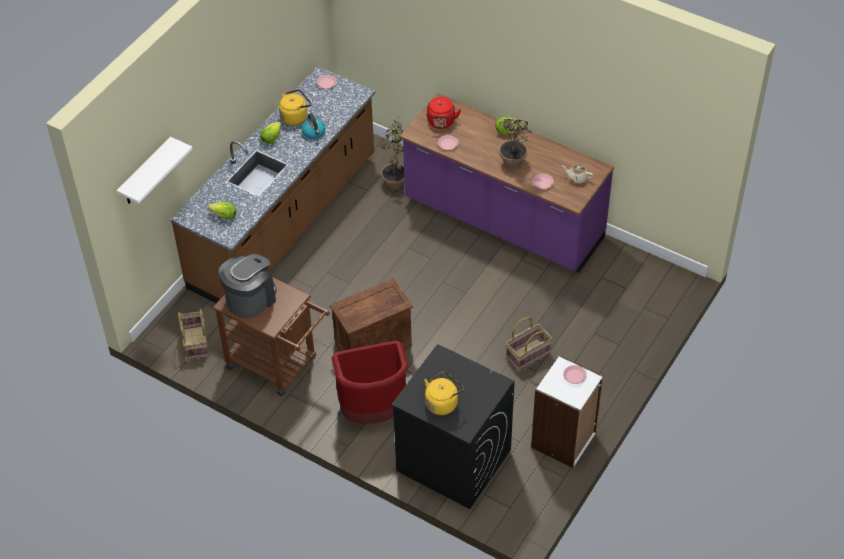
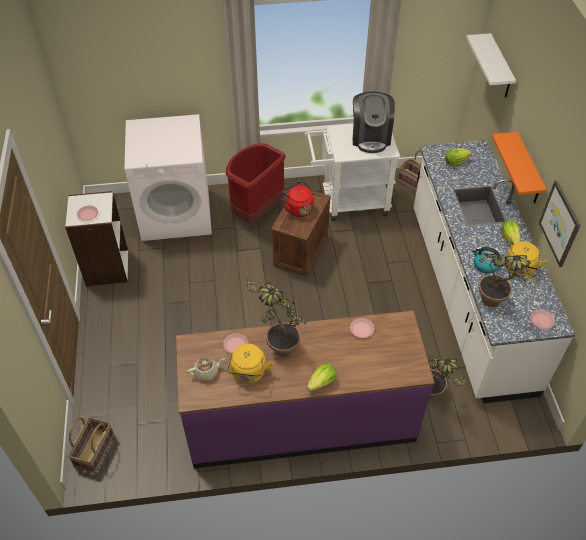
camera: 140 degrees right, 0 degrees up
brown counter [171,66,375,303] -> white counter [414,140,575,403]
brown cart [212,277,330,396] -> white cart [305,124,400,221]
black washing machine [391,344,515,509] -> white washing machine [125,114,212,241]
yellow kettle [424,371,464,415] -> yellow kettle moved to [227,344,273,384]
red kettle [426,97,461,129] -> red kettle moved to [282,181,314,217]
basket [506,317,552,371] -> basket moved to [67,417,114,473]
none -> potted plant [478,254,538,307]
none -> orange shelf [492,132,547,203]
none -> picture [539,180,581,267]

